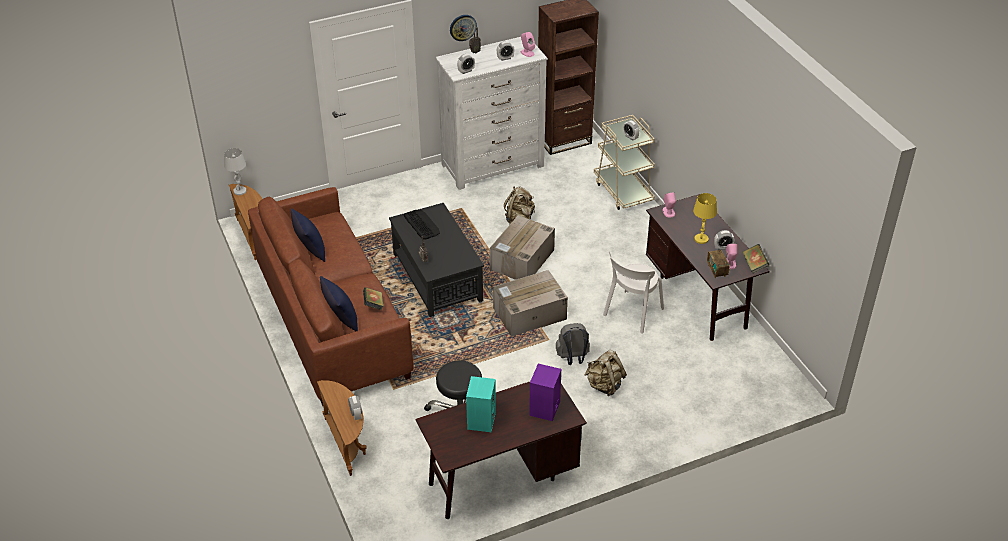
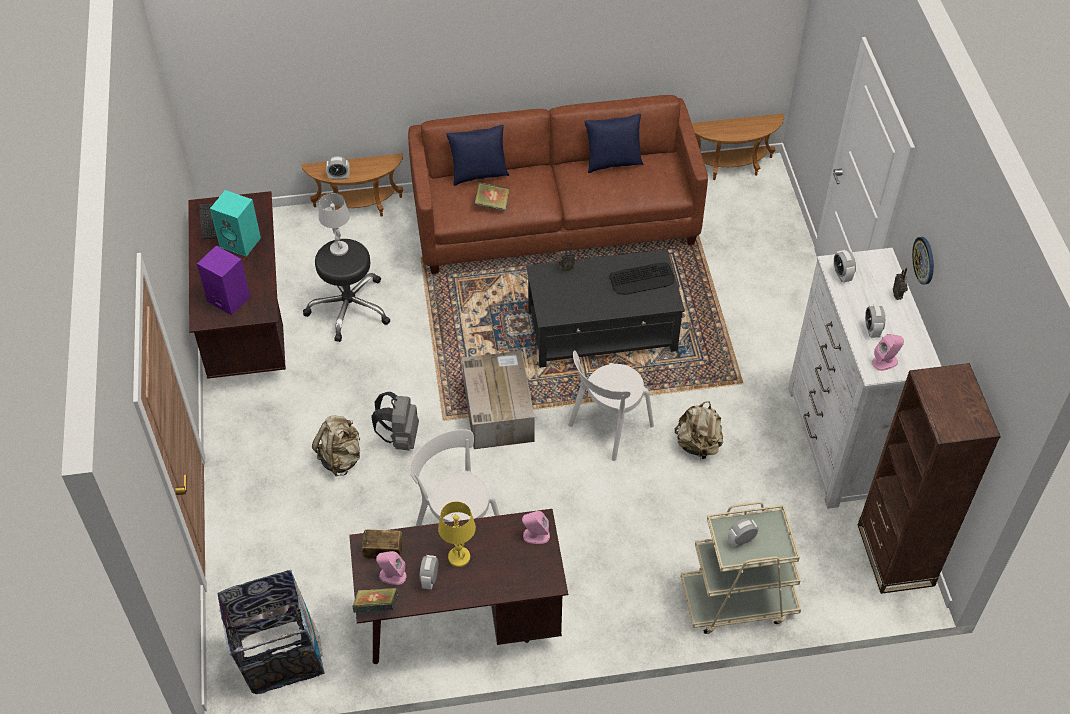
camera: 105 degrees right, 10 degrees up
white table lamp [224,148,247,195] -> white table lamp moved to [319,193,350,256]
cardboard box [489,215,555,280] -> white chair [568,350,654,461]
none -> keyboard [199,203,217,239]
none -> trash can [218,570,325,694]

